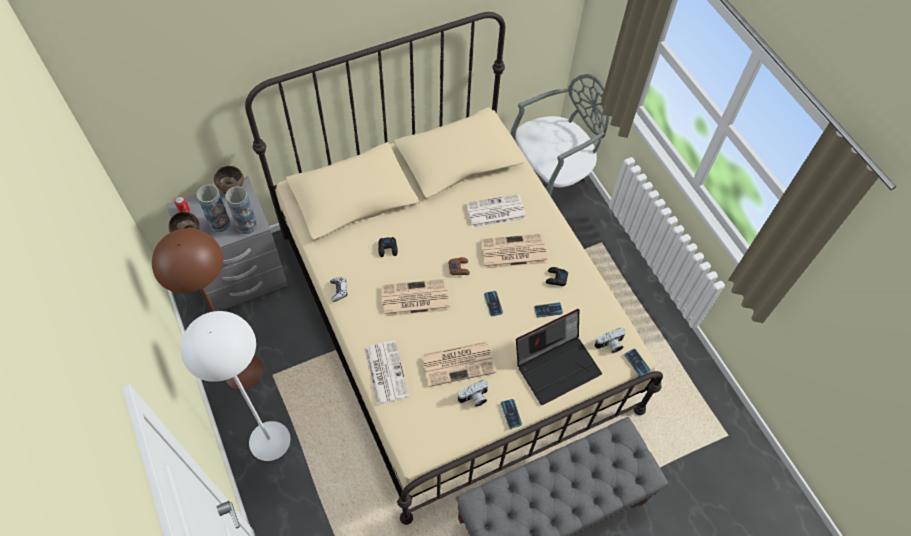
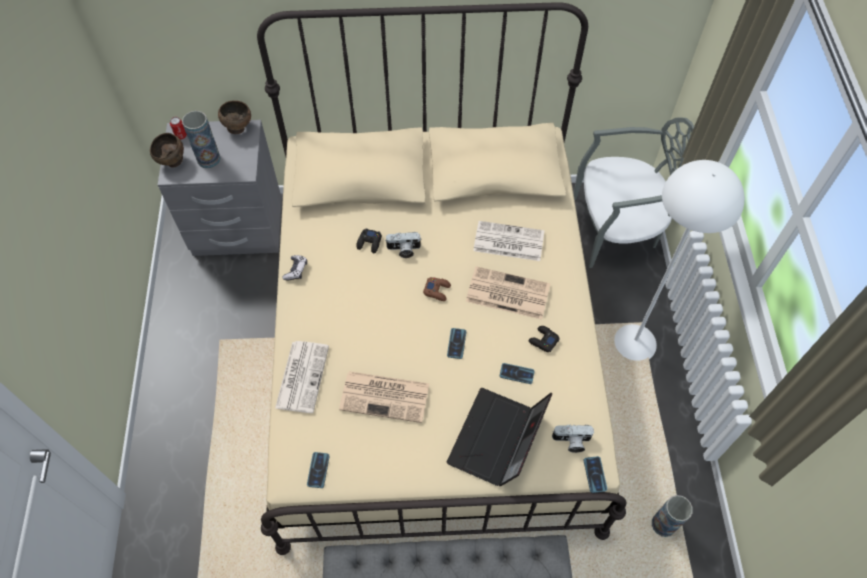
camera: 25 degrees right, 0 degrees up
brown floor lamp [152,228,264,390] -> none
white floor lamp [181,311,291,461] -> white floor lamp moved to [614,160,745,361]
vase [225,186,257,234] -> vase moved to [652,495,693,537]
newspaper [381,279,450,317] -> none
camera [457,380,488,407] -> camera moved to [386,232,422,258]
phone [501,399,522,429] -> phone moved to [307,452,330,488]
laptop [516,309,602,405] -> laptop turned 120 degrees clockwise [447,388,552,486]

